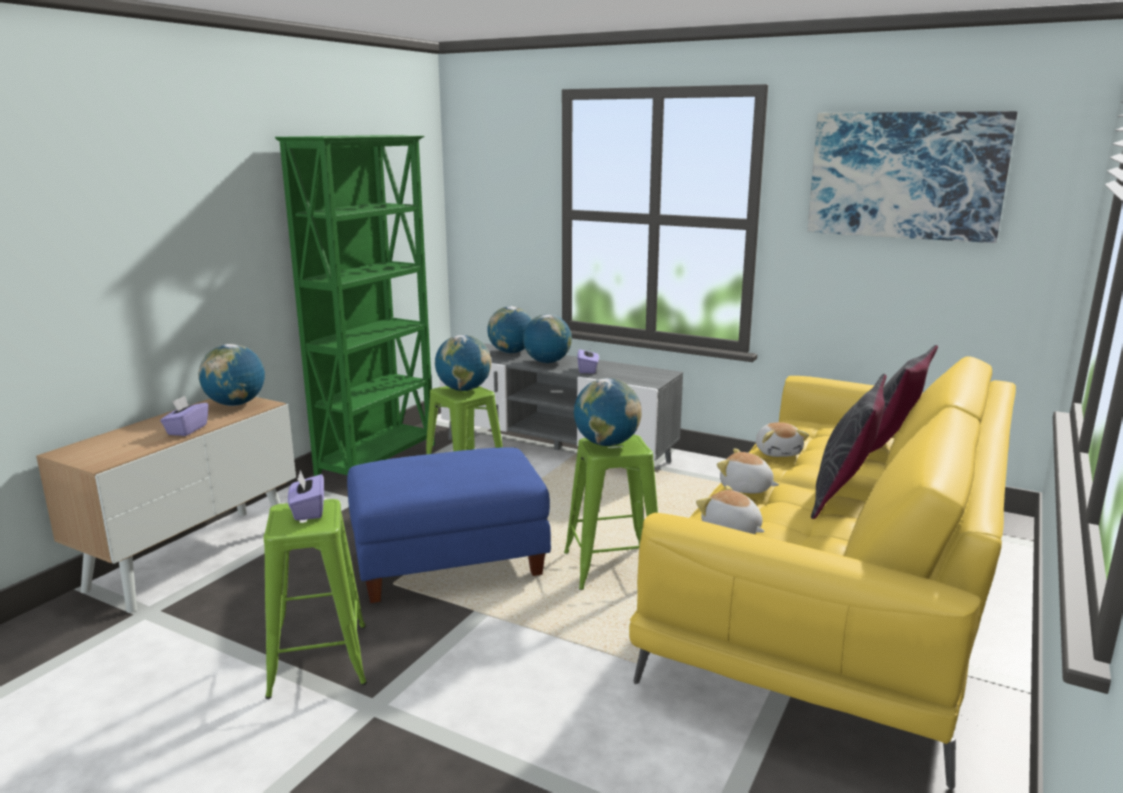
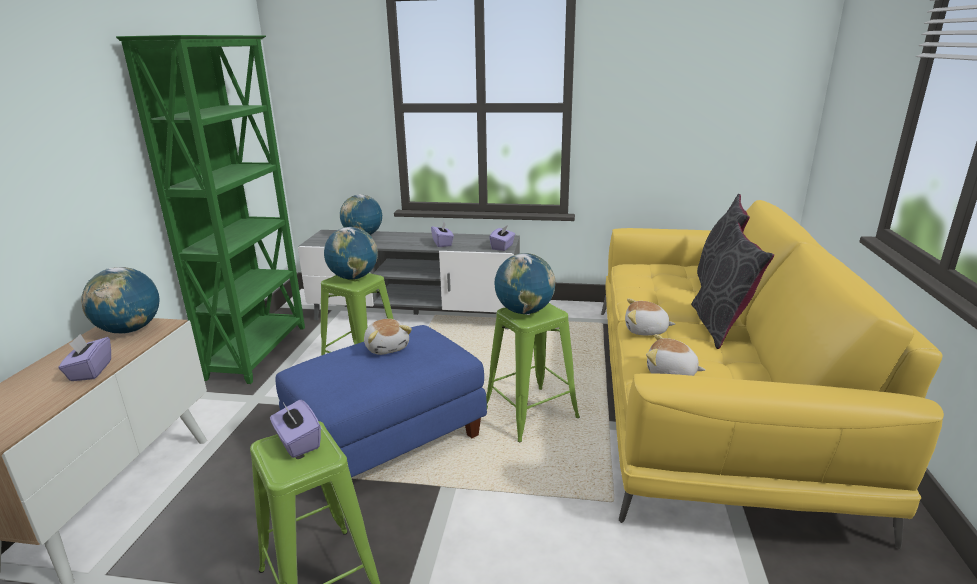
camera: 20 degrees left, 5 degrees up
globe [523,314,572,363] -> none
plush toy [756,422,809,457] -> plush toy moved to [364,319,412,355]
picture [807,111,1017,243] -> none
none -> purple tissue box [489,225,515,251]

